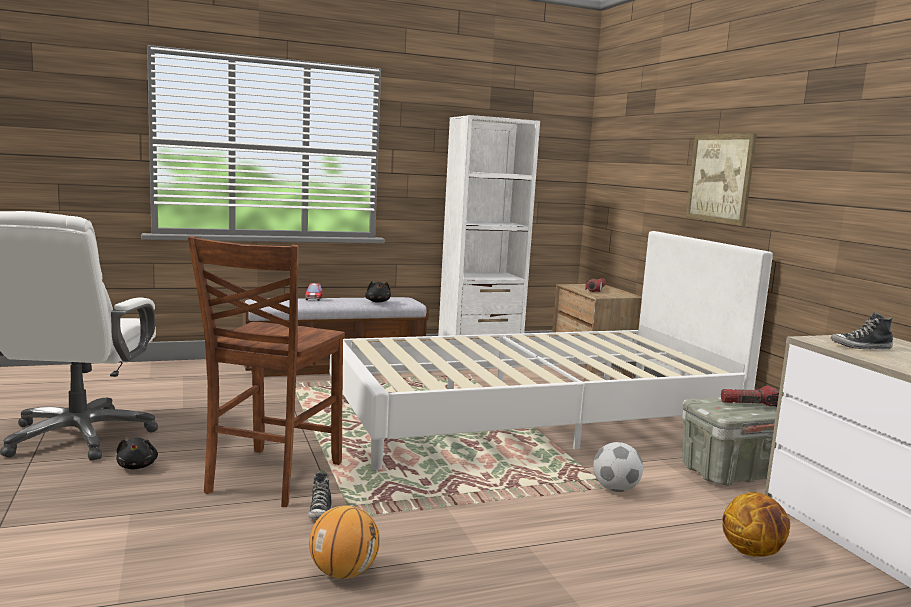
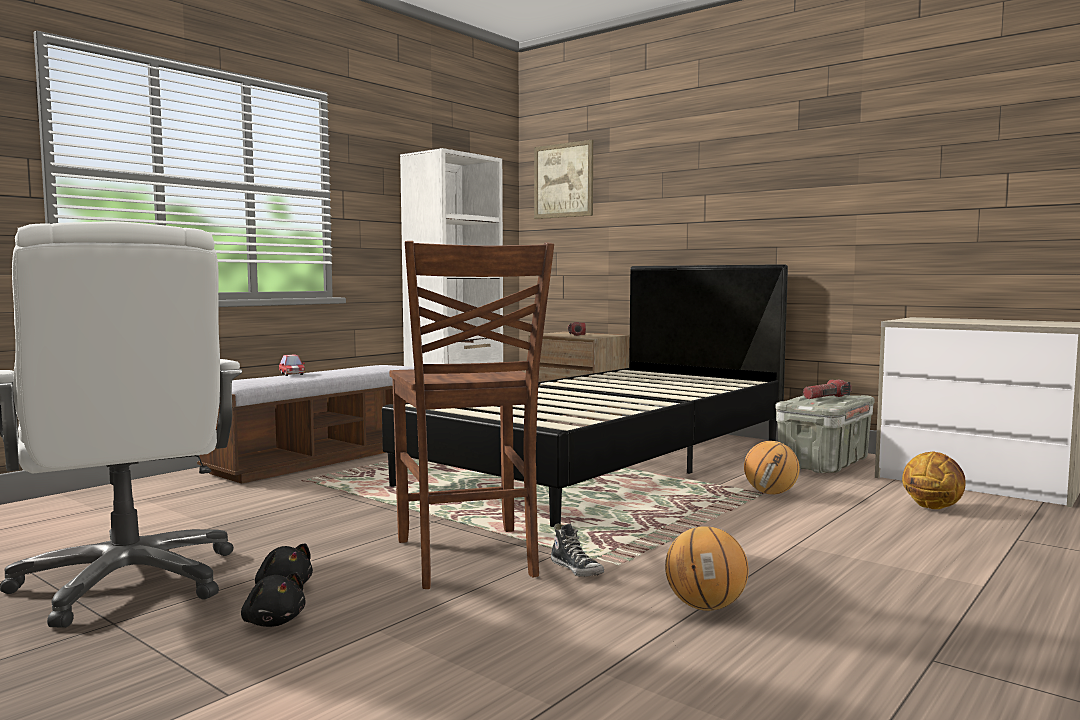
camera: 30 degrees left, 5 degrees down
white bed [330,231,773,470] -> black bed [382,264,788,527]
black plush toy [365,281,391,303] -> black plush toy moved to [241,572,305,627]
football [593,442,643,492] -> basketball [744,441,800,494]
picture [686,133,757,226] -> picture moved to [534,140,593,219]
shoe [831,312,893,349] -> none

